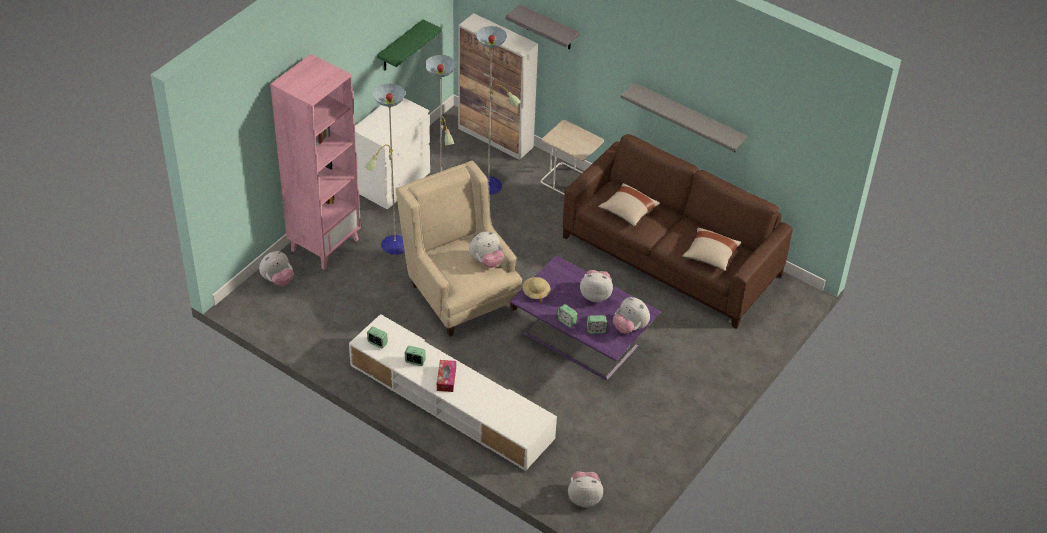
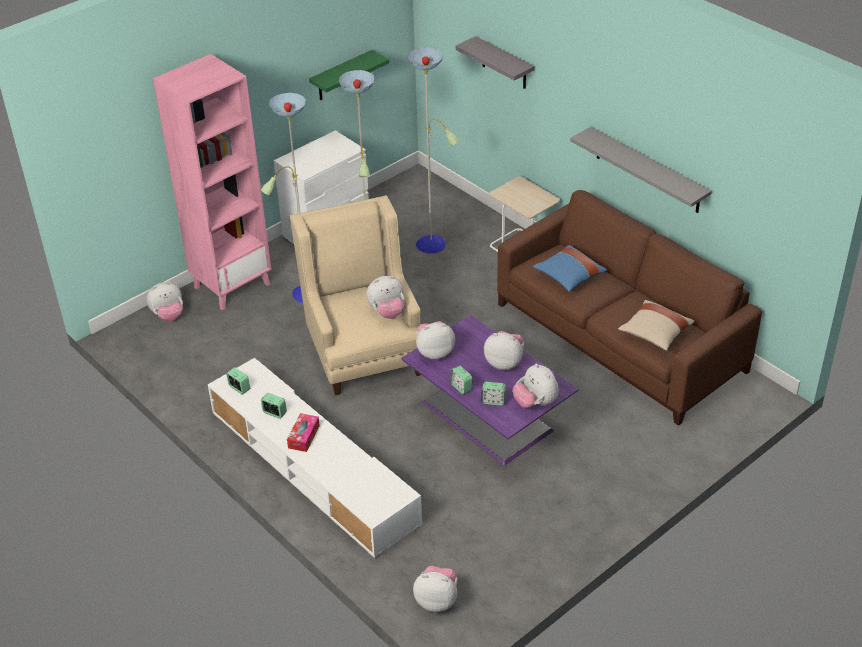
camera: 15 degrees right, 5 degrees down
cabinet [458,13,538,160] -> none
beige hat [522,277,550,303] -> plush toy [416,321,455,359]
beige pillow [598,183,660,227] -> blue pillow [533,245,607,292]

